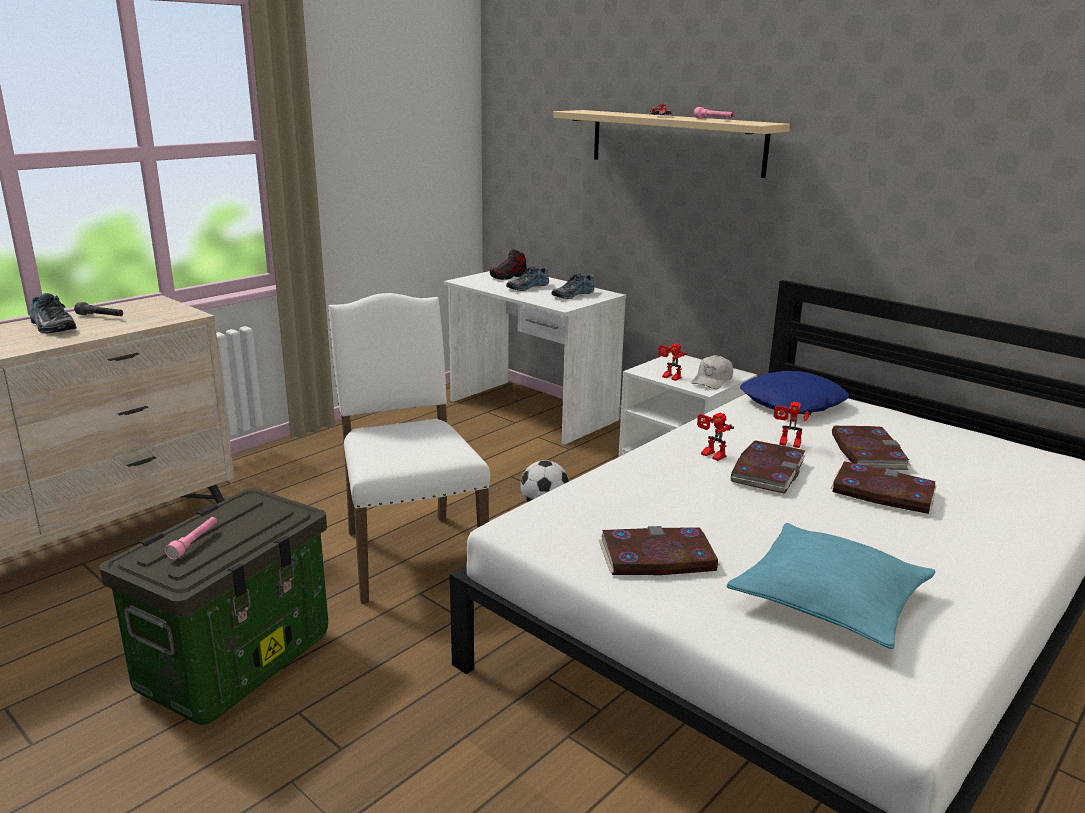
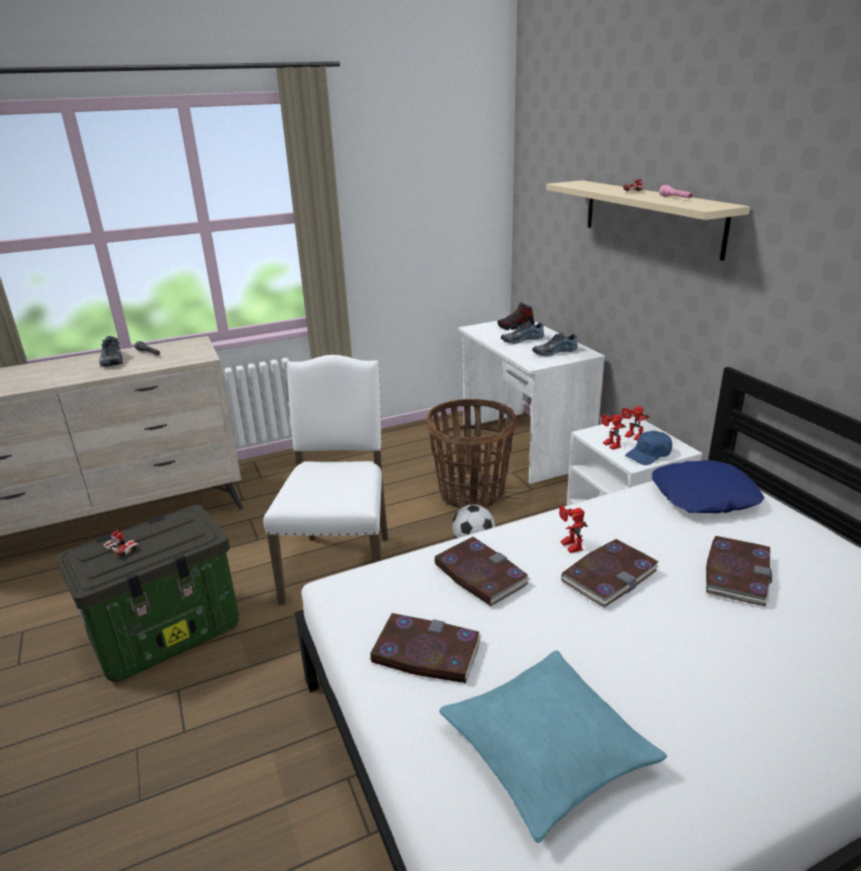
camera: 25 degrees right, 5 degrees up
pink flashlight [165,517,217,559] -> toy car [103,530,139,556]
white cap [691,355,733,389] -> blue cap [625,431,672,465]
toy robot [774,402,811,448] -> toy robot moved to [622,406,650,441]
book [831,461,936,514] -> book moved to [434,537,530,606]
none -> basket [426,399,516,509]

